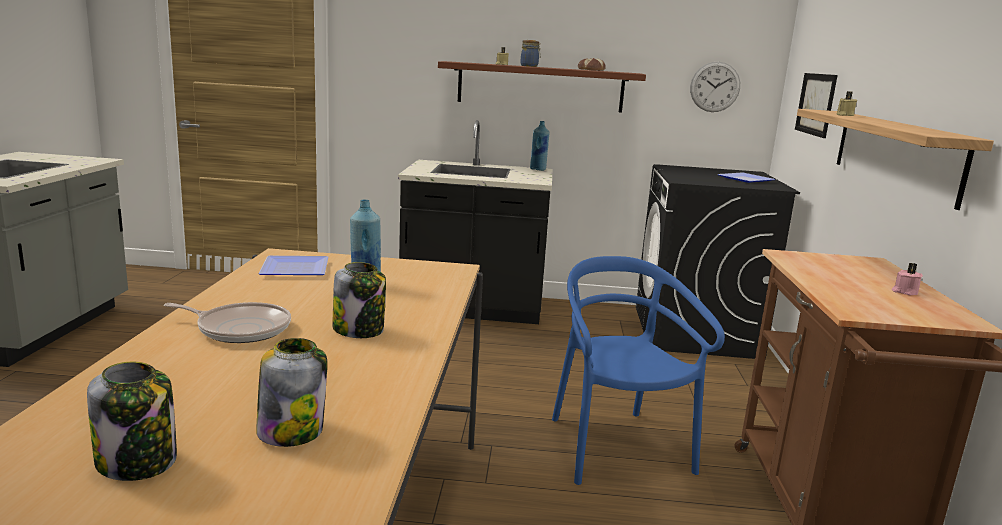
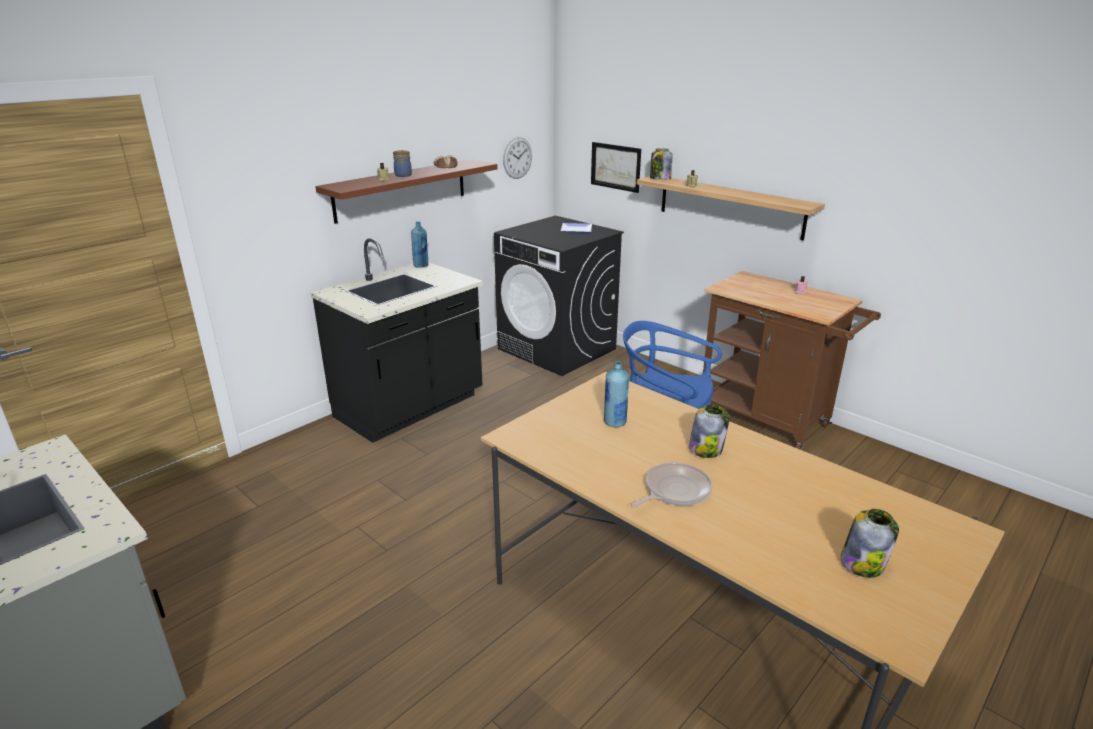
camera: 50 degrees left, 10 degrees up
jar [256,338,327,447] -> jar moved to [650,149,672,180]
plate [258,256,328,275] -> none

